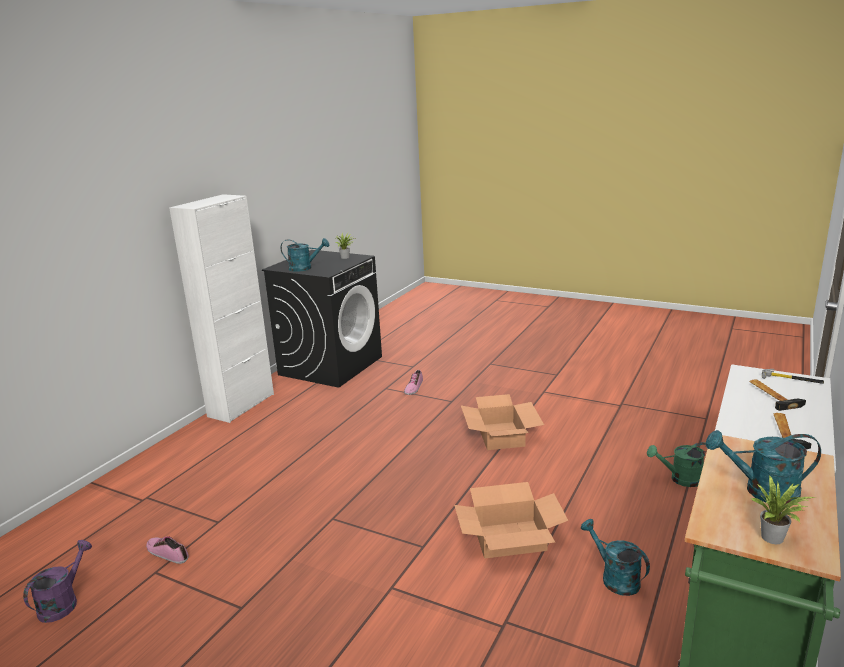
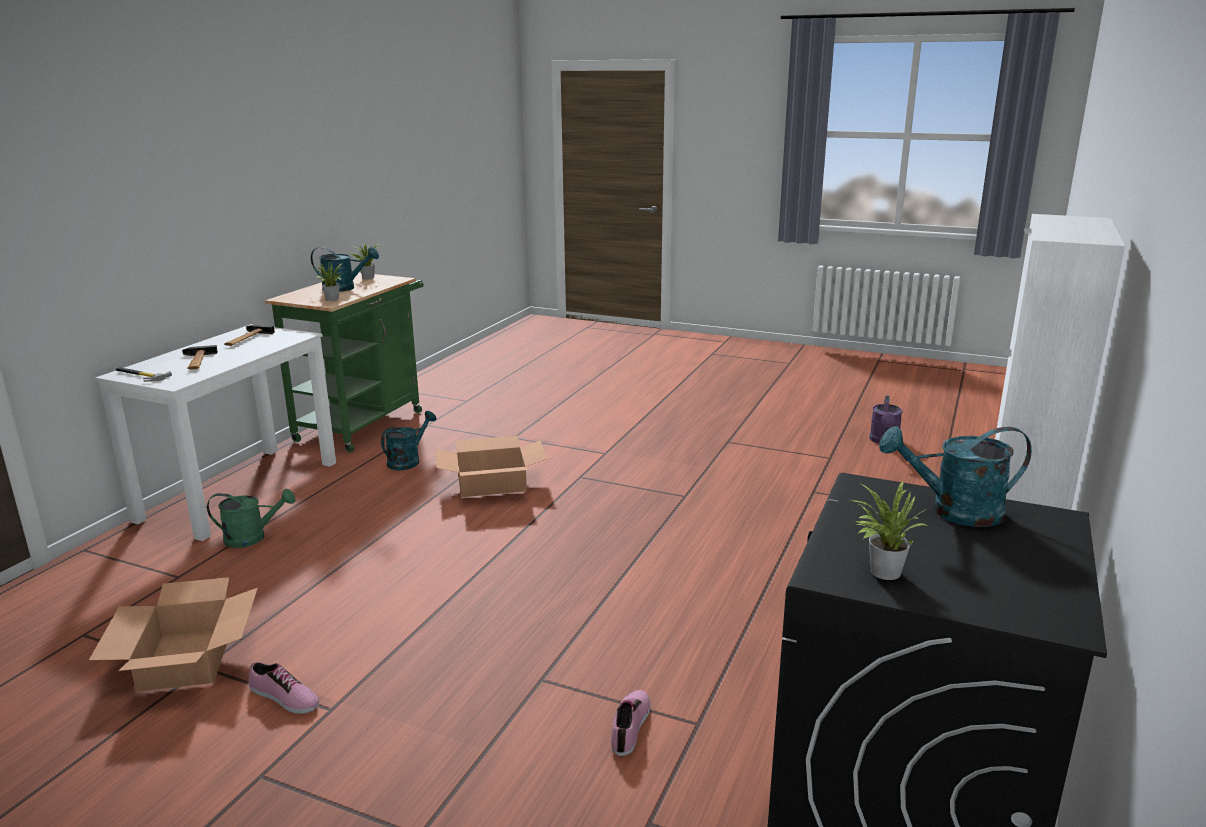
camera: 175 degrees right, 0 degrees up
shoe [146,536,189,564] -> shoe moved to [248,662,319,714]
cardboard box [461,394,544,450] -> cardboard box moved to [89,577,258,692]
turquoise watering can [581,519,650,596] -> turquoise watering can turned 105 degrees counterclockwise [381,411,436,470]
none -> potted plant [313,261,343,301]

